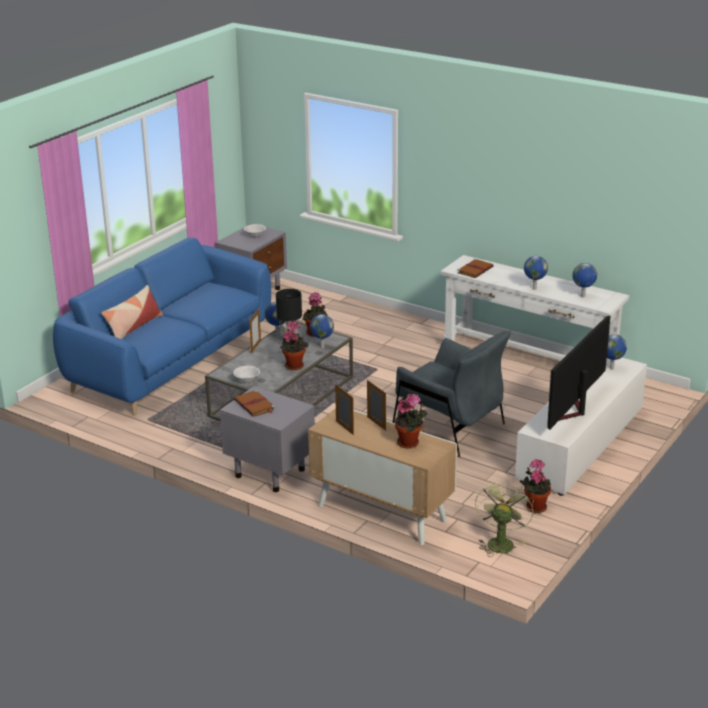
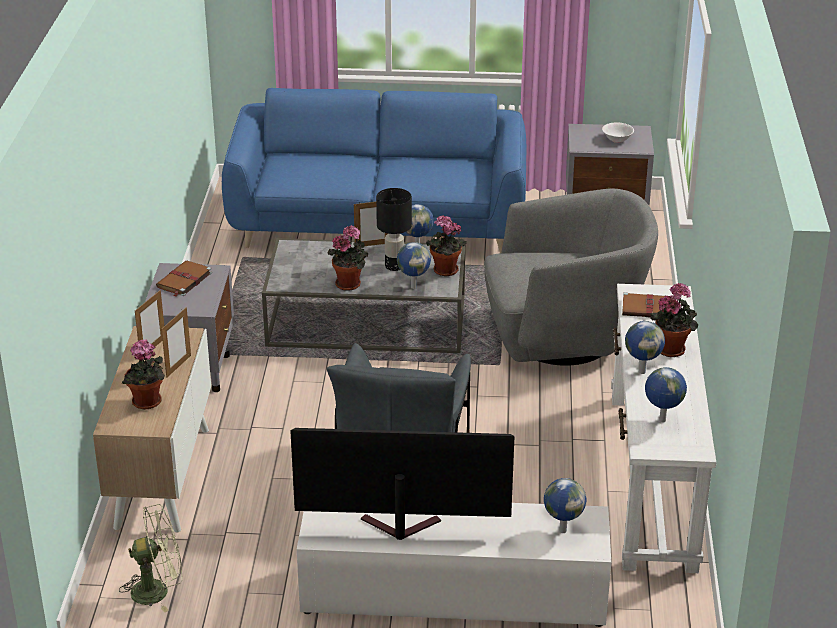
camera: 60 degrees right, 5 degrees up
pillow [102,285,163,339] -> none
white bowl [233,366,260,383] -> none
potted plant [522,459,551,513] -> potted plant moved to [650,283,698,357]
none -> grey armchair [484,189,658,366]

